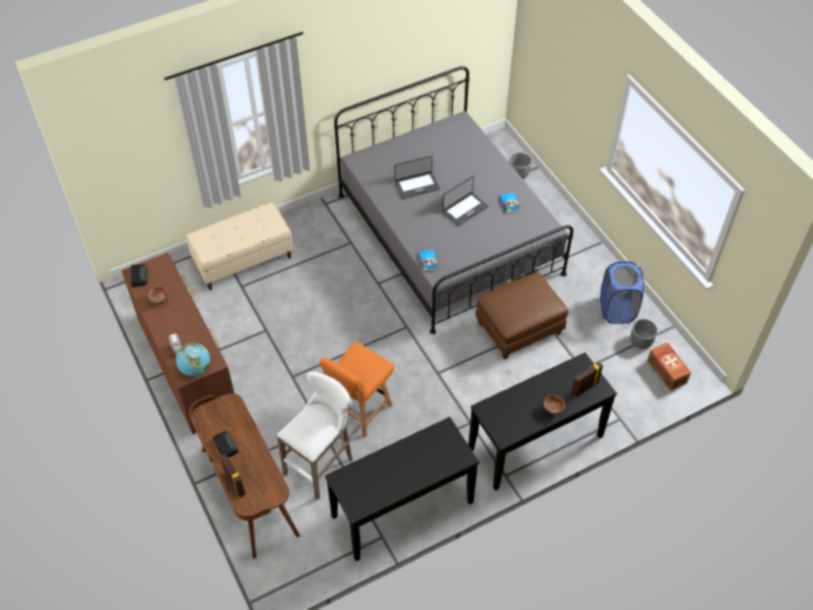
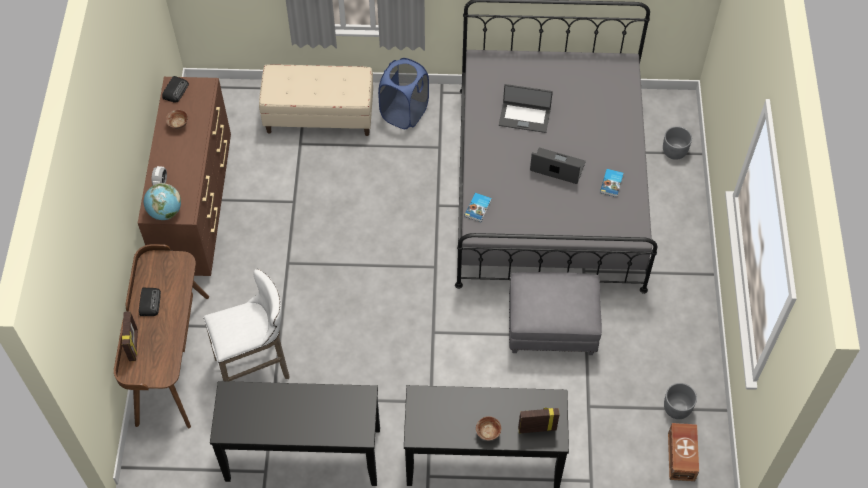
camera: 30 degrees right, 5 degrees up
orange chair [319,342,394,437] -> none
laptop [442,176,489,226] -> laptop turned 150 degrees counterclockwise [530,148,586,184]
brown ottoman [475,272,569,360] -> grey ottoman [509,272,602,355]
blue laundry basket [600,262,644,324] -> blue laundry basket moved to [378,58,429,129]

